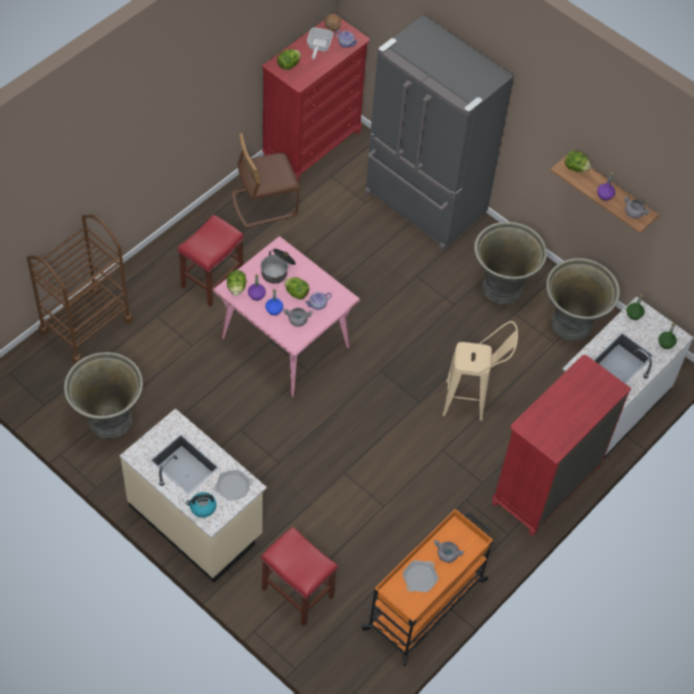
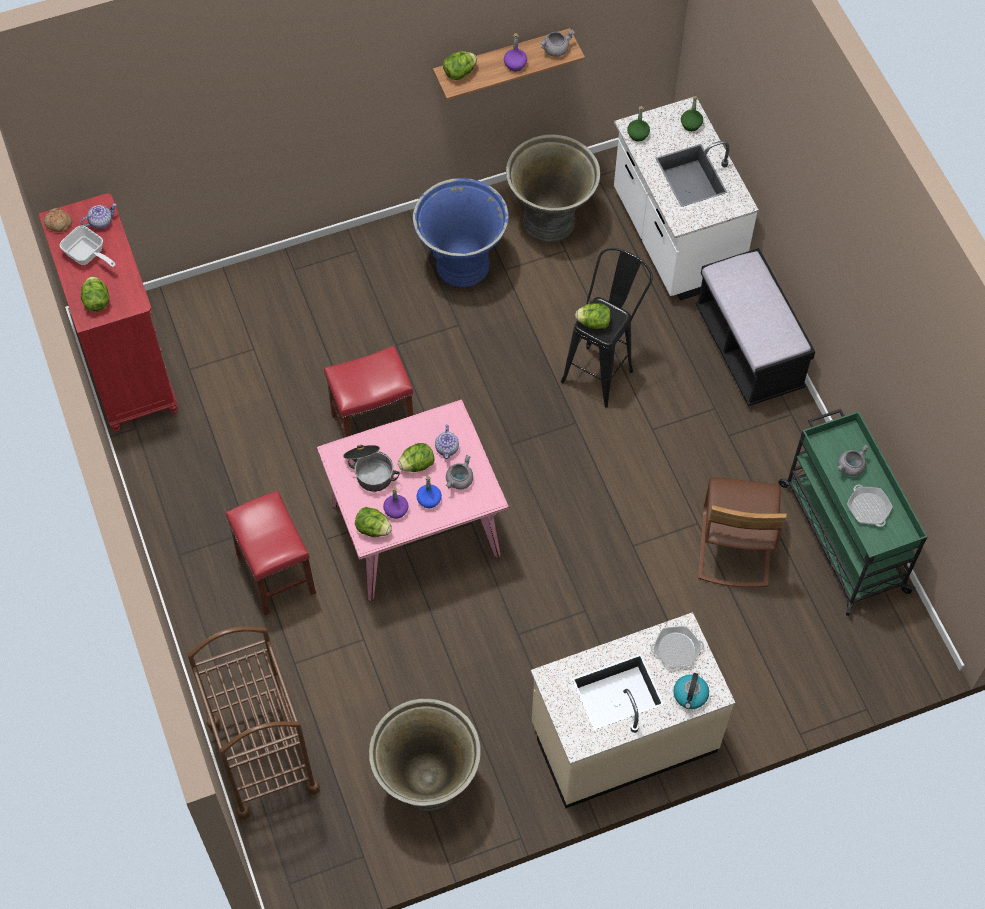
camera: 60 degrees left, 5 degrees up
frying pan [213,469,253,501] -> frying pan turned 105 degrees counterclockwise [650,626,704,668]
brown chair [232,133,301,228] -> brown chair moved to [698,477,787,587]
red stool [261,527,338,626] -> red stool moved to [324,346,413,437]
orange cart [361,509,493,666] -> green cart [778,409,928,616]
grey fridge [365,15,514,251] -> none
beige stool [443,321,518,421] -> black stool [561,248,653,408]
grey planter [474,222,547,305] -> blue planter [413,178,509,287]
red dresser [492,355,631,536] -> black bench [695,248,815,406]
none -> lettuce [575,303,611,329]

